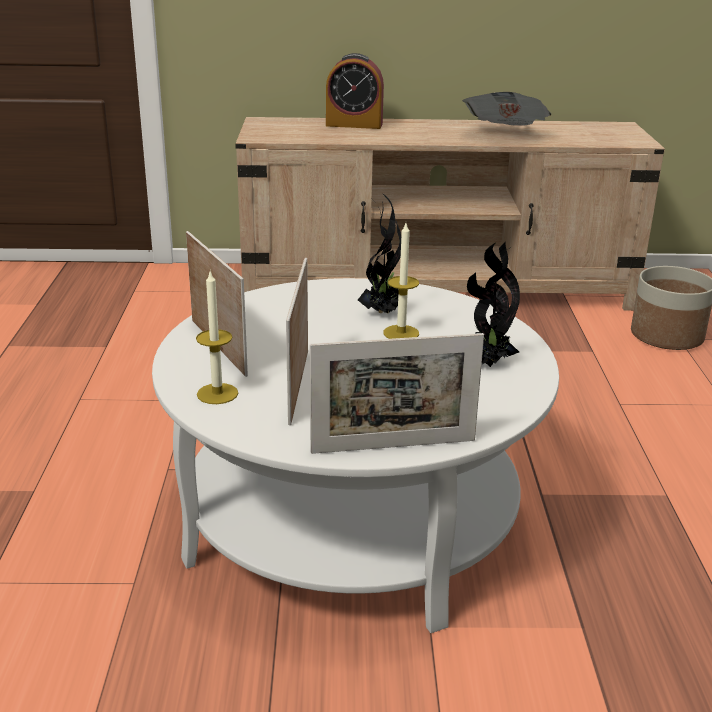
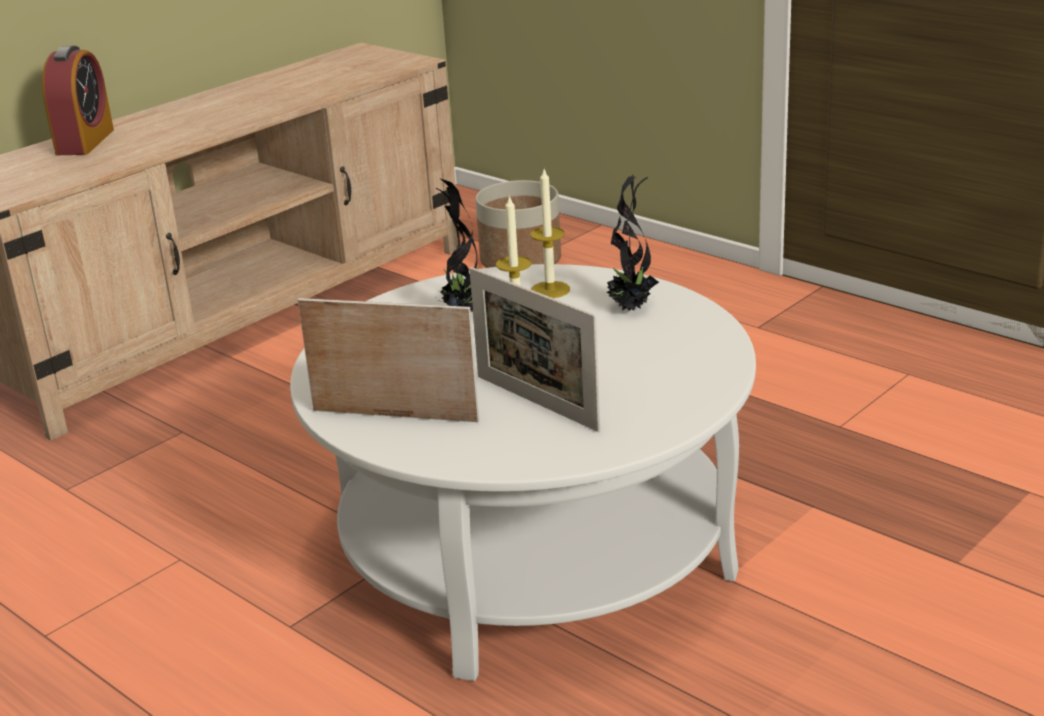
camera: 45 degrees left, 0 degrees up
candle [196,271,238,404] -> candle moved to [530,169,570,298]
picture frame [310,333,484,454] -> none
alarm clock [326,53,384,129] -> alarm clock turned 45 degrees counterclockwise [42,46,114,155]
newspaper [463,92,551,126] -> none

